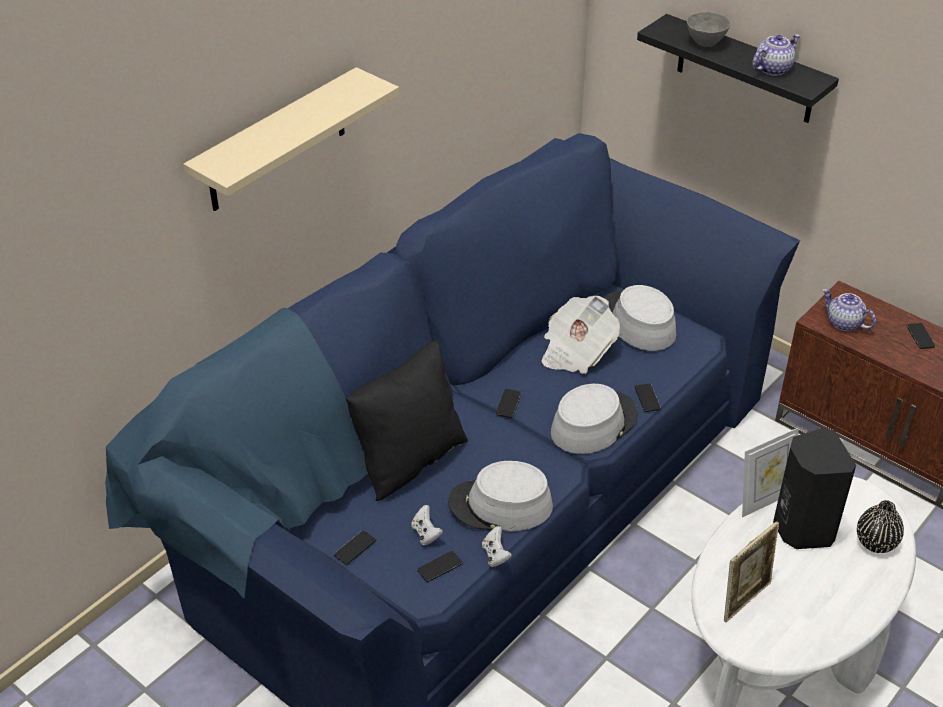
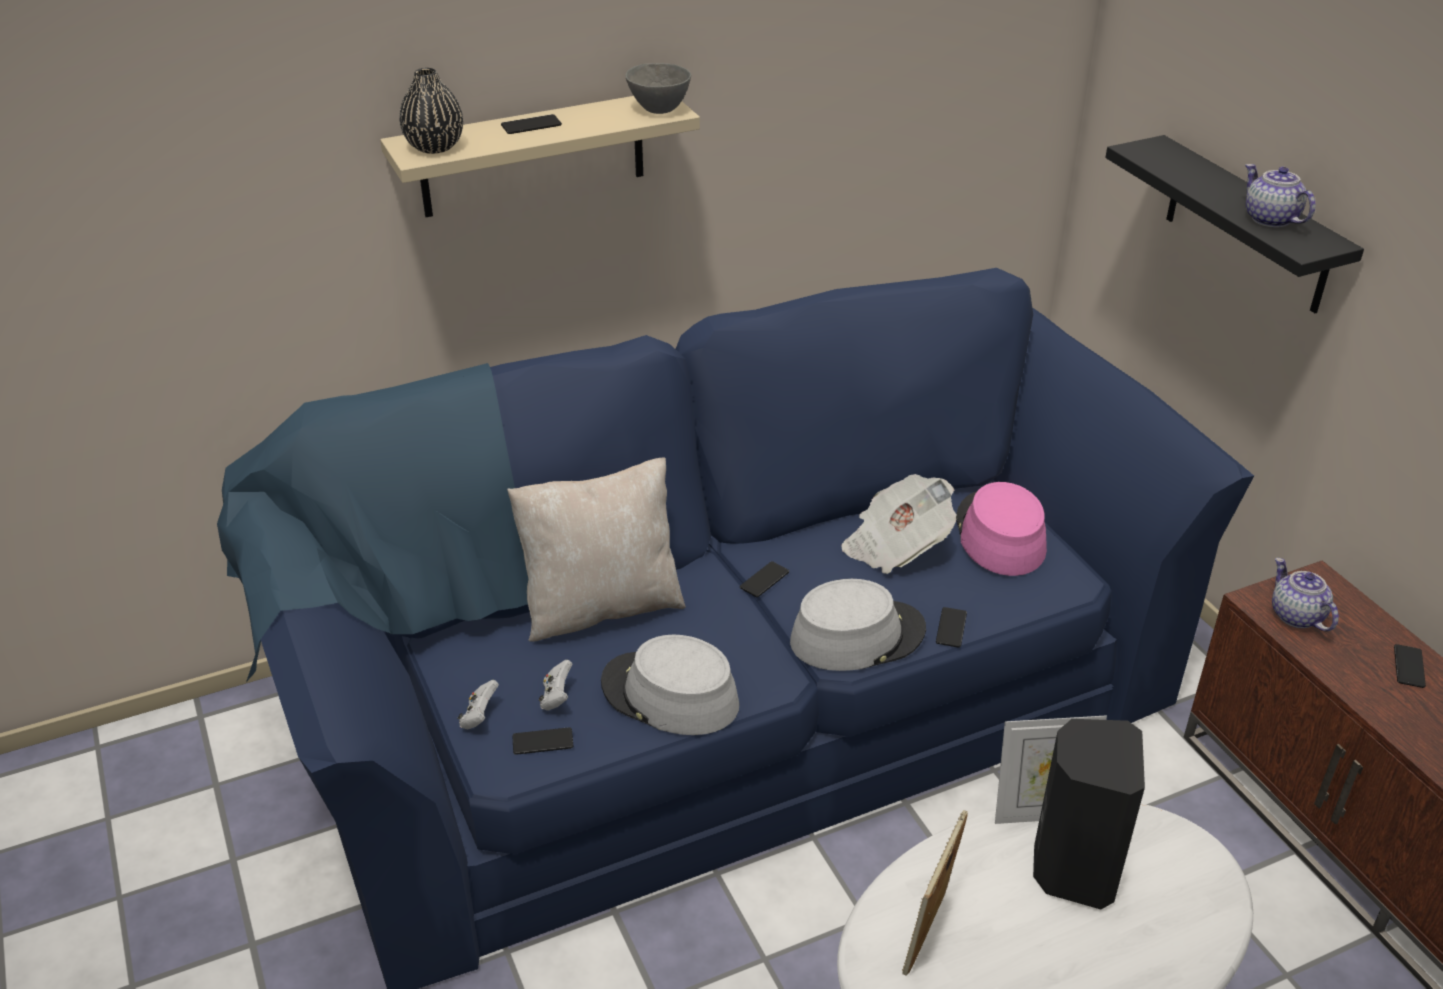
camera: 25 degrees right, 5 degrees down
phone [334,530,376,565] -> phone moved to [501,114,562,134]
black pillow [346,340,468,501] -> beige pillow [507,458,686,642]
white game controller [482,526,512,567] -> white game controller moved to [458,680,499,729]
grey hat [605,285,676,351] -> pink hat [956,482,1047,576]
grey bowl [687,12,731,47] -> grey bowl moved to [625,63,691,114]
picture frame [724,521,779,622] -> picture frame turned 135 degrees clockwise [902,810,968,976]
teapot [752,34,800,76] -> teapot turned 105 degrees counterclockwise [1245,164,1316,228]
black vase [857,500,904,553] -> black vase moved to [399,68,463,154]

